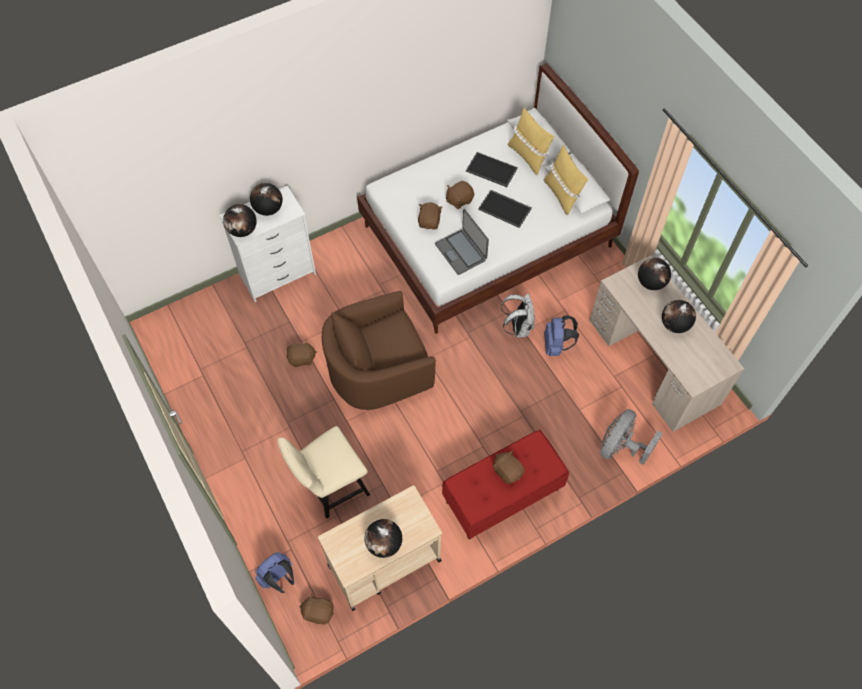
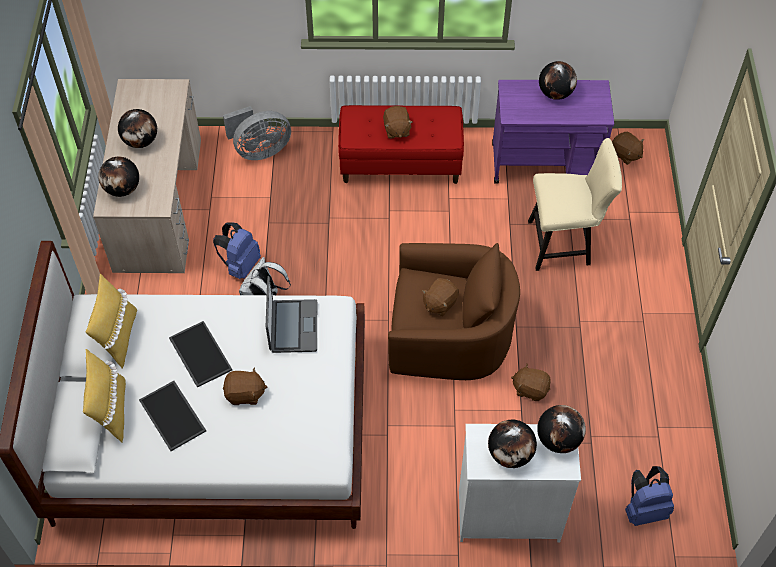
camera: 150 degrees left, 5 degrees down
blue backpack [255,552,294,593] -> blue backpack moved to [625,466,674,526]
beige cart [318,485,442,611] -> purple cart [492,80,614,184]
brown plush toy [418,202,442,229] -> brown plush toy moved to [422,278,459,316]

